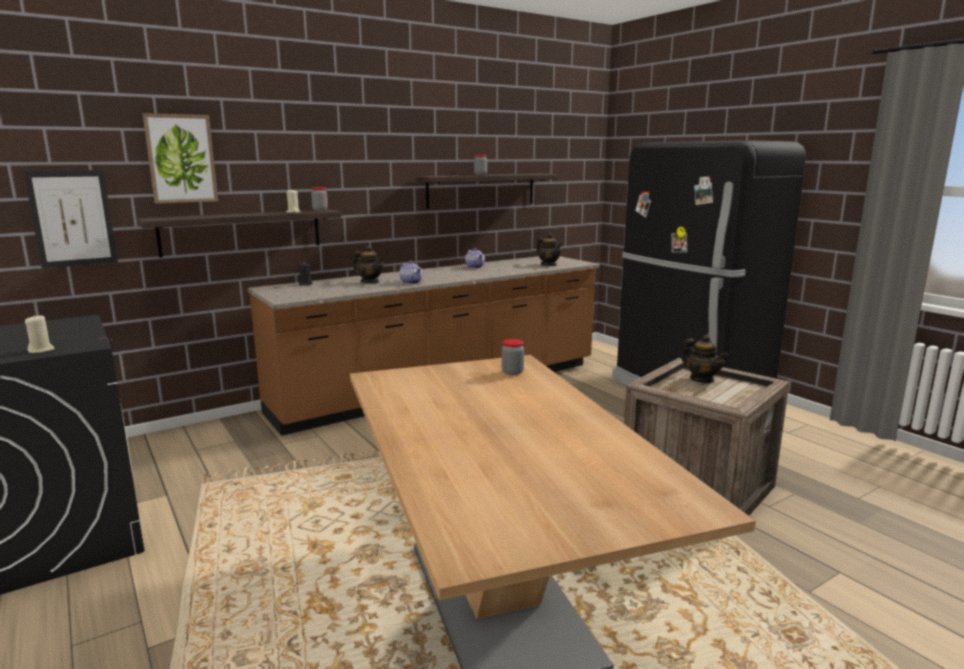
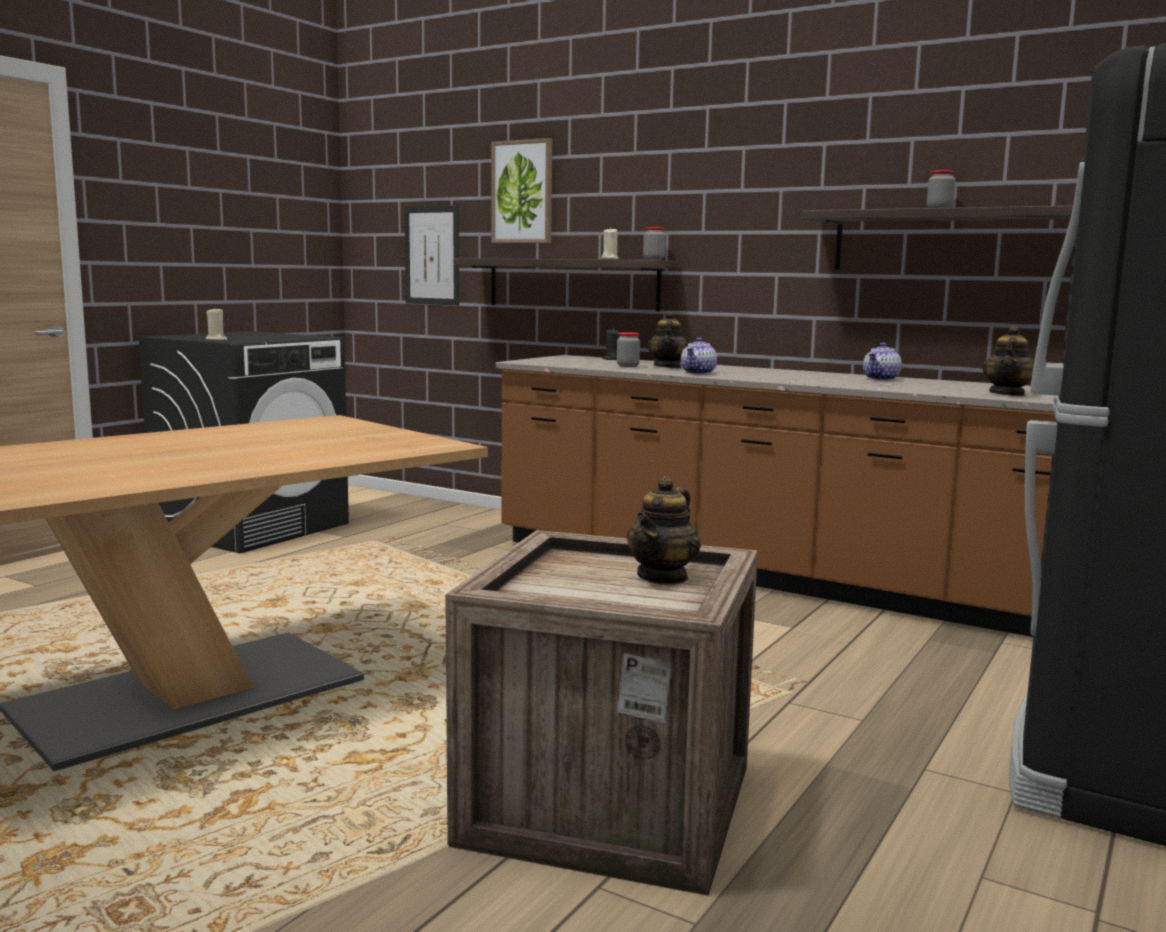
camera: 65 degrees right, 5 degrees down
jar [502,339,524,375] -> jar moved to [617,332,640,367]

